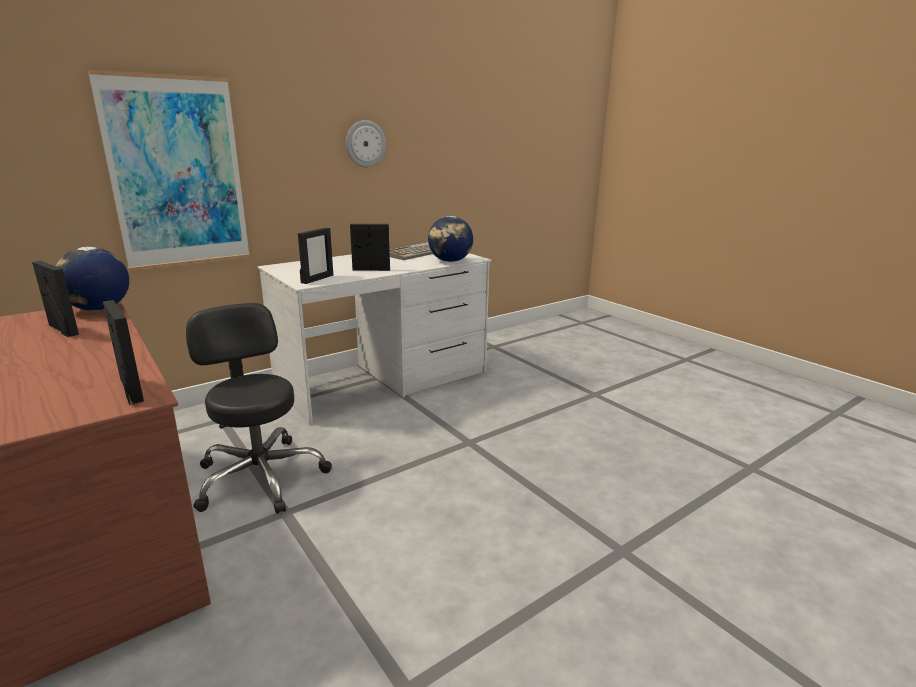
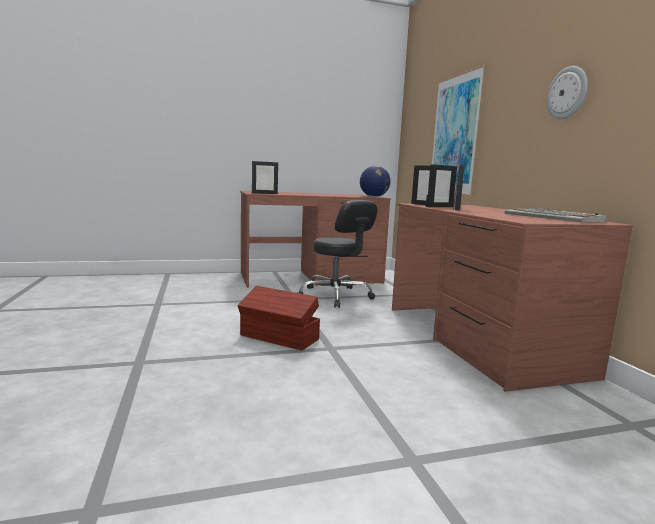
camera: 110 degrees right, 10 degrees down
picture frame [32,261,79,337] -> picture frame moved to [426,165,457,207]
black office chair [186,303,332,514] -> black office chair turned 60 degrees clockwise [297,200,377,308]
white desk [258,253,491,425] -> brown desk [392,203,633,392]
globe [428,216,473,262] -> none
none -> brown storage box [238,286,320,350]

